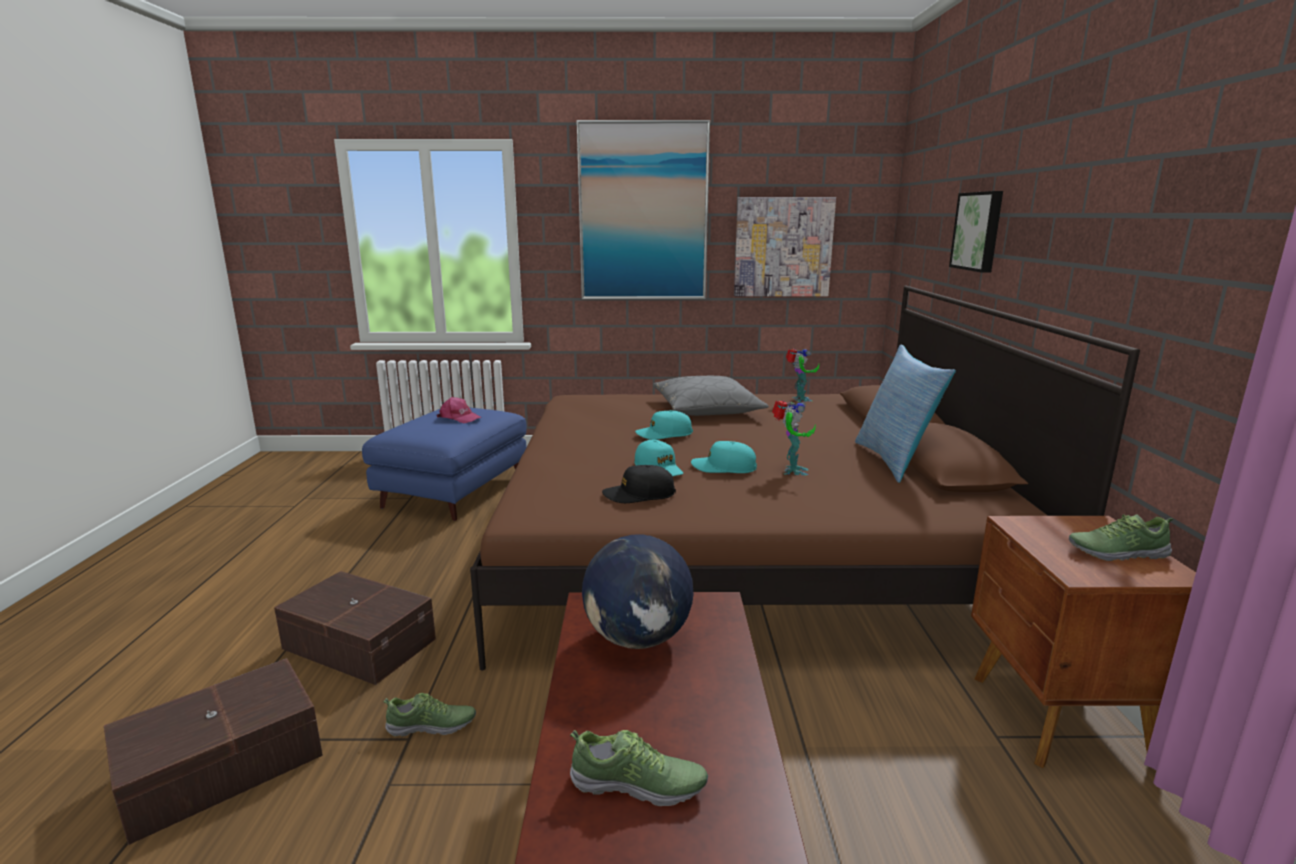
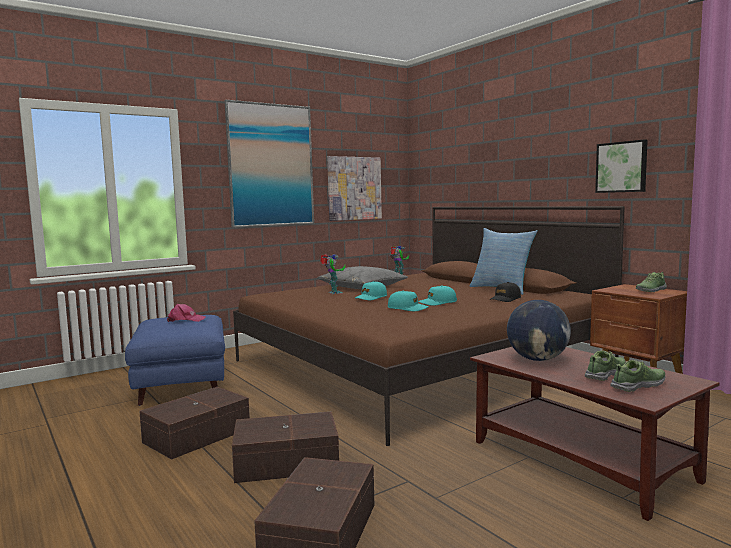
camera: 35 degrees left, 10 degrees down
shoe [383,693,476,737] -> shoe moved to [585,351,626,381]
black cap [602,465,676,503] -> black cap moved to [490,282,521,302]
toy robot [772,400,816,475] -> toy robot moved to [320,254,345,294]
picture [949,191,1003,273] -> picture moved to [595,139,648,193]
none -> brown storage box [139,387,250,460]

